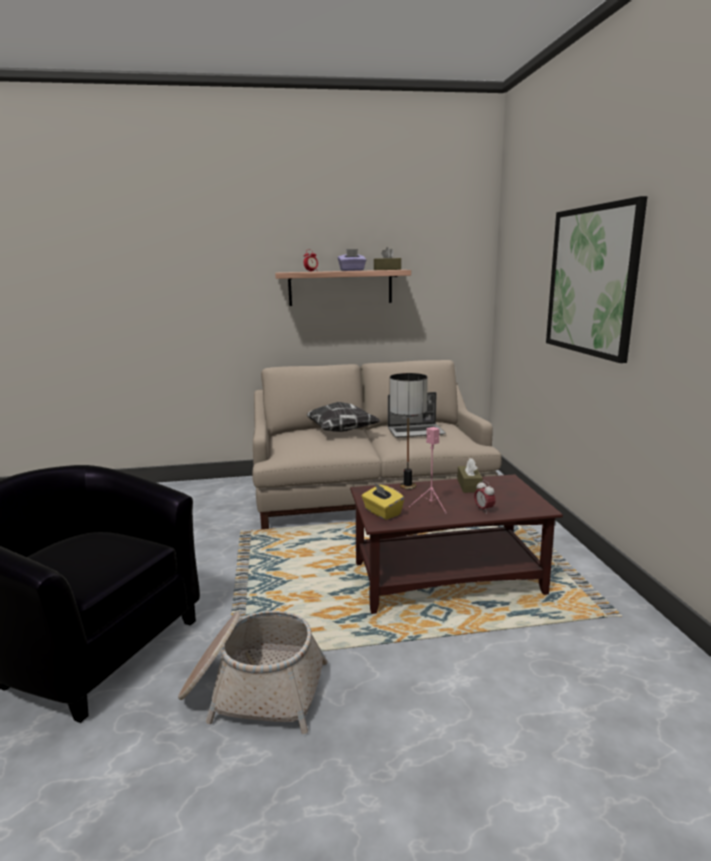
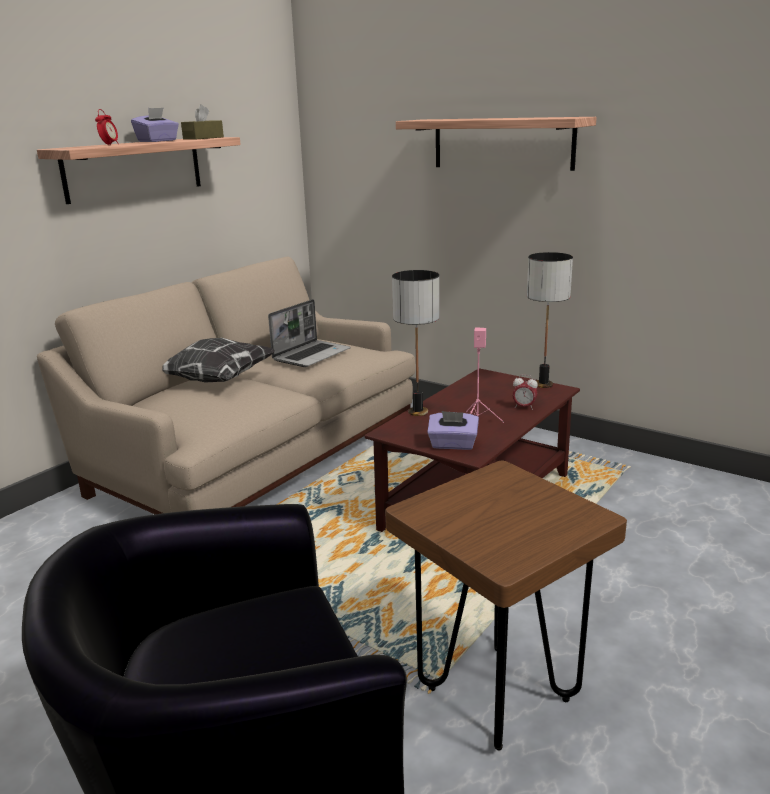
camera: 45 degrees left, 5 degrees up
basket [178,611,328,734] -> brown stool [385,460,627,750]
yellow tissue box [362,482,404,520] -> purple tissue box [427,411,479,450]
brown tissue box [457,459,483,493] -> none
picture [546,196,647,363] -> shelf [396,117,597,171]
none -> table lamp [527,252,573,388]

